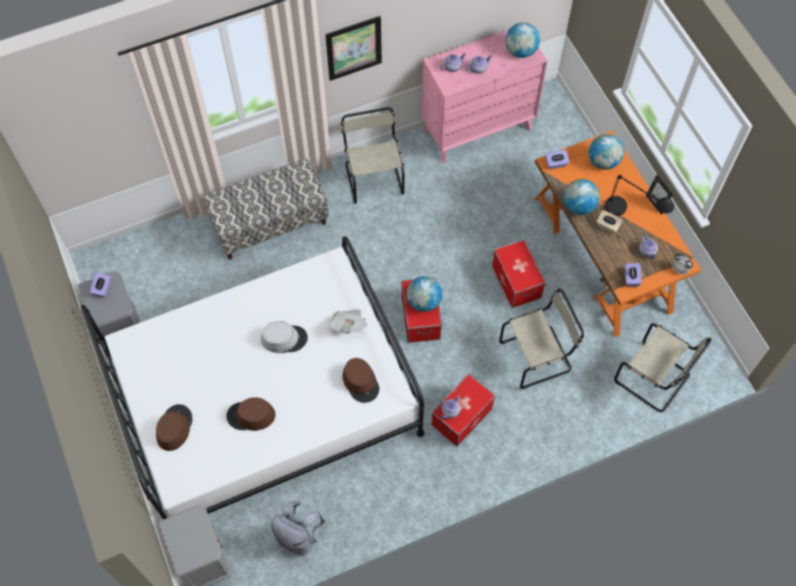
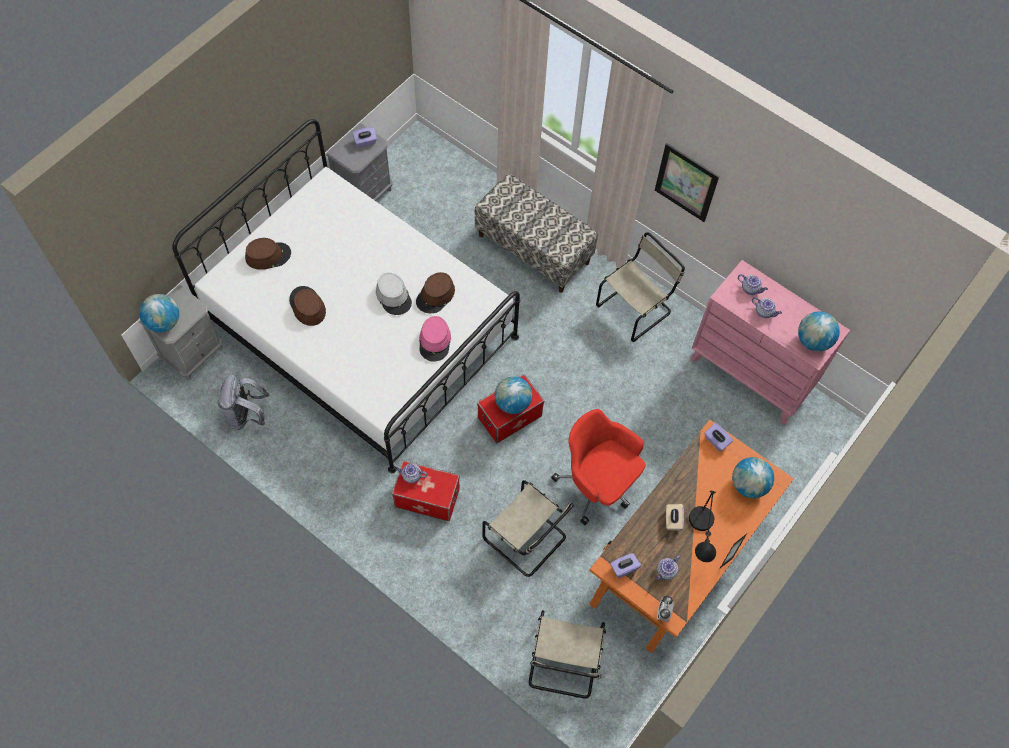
camera: 60 degrees right, 0 degrees up
newspaper [329,309,367,334] -> pink hat [419,316,451,362]
brown hat [343,358,379,403] -> brown hat moved to [416,272,455,313]
storage box [492,239,546,308] -> red office chair [551,409,646,525]
globe [564,179,600,215] -> globe moved to [139,294,179,332]

